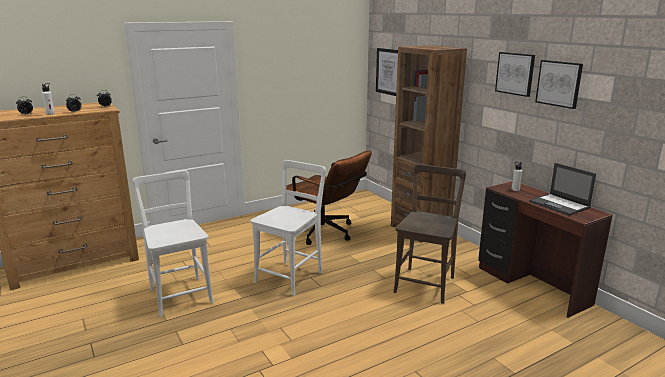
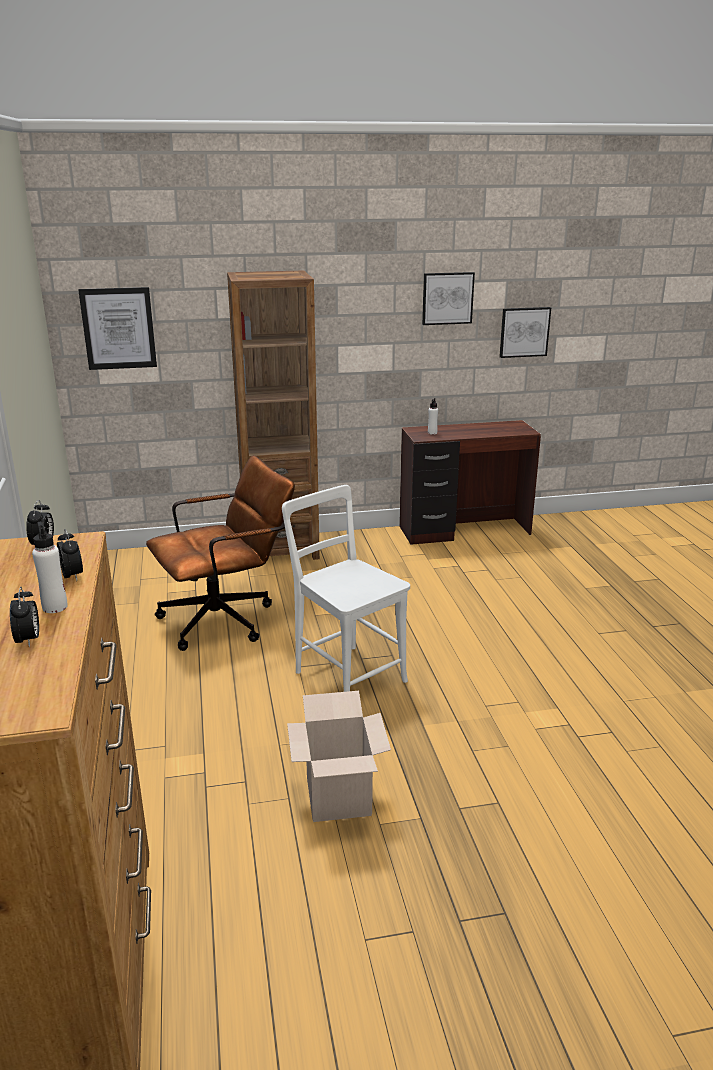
camera: 70 degrees left, 5 degrees up
white chair [133,170,214,317] -> cardboard box [287,691,391,822]
brown chair [393,164,466,304] -> none
picture [495,52,535,97] -> picture moved to [499,307,551,358]
laptop [530,163,596,216] -> none

